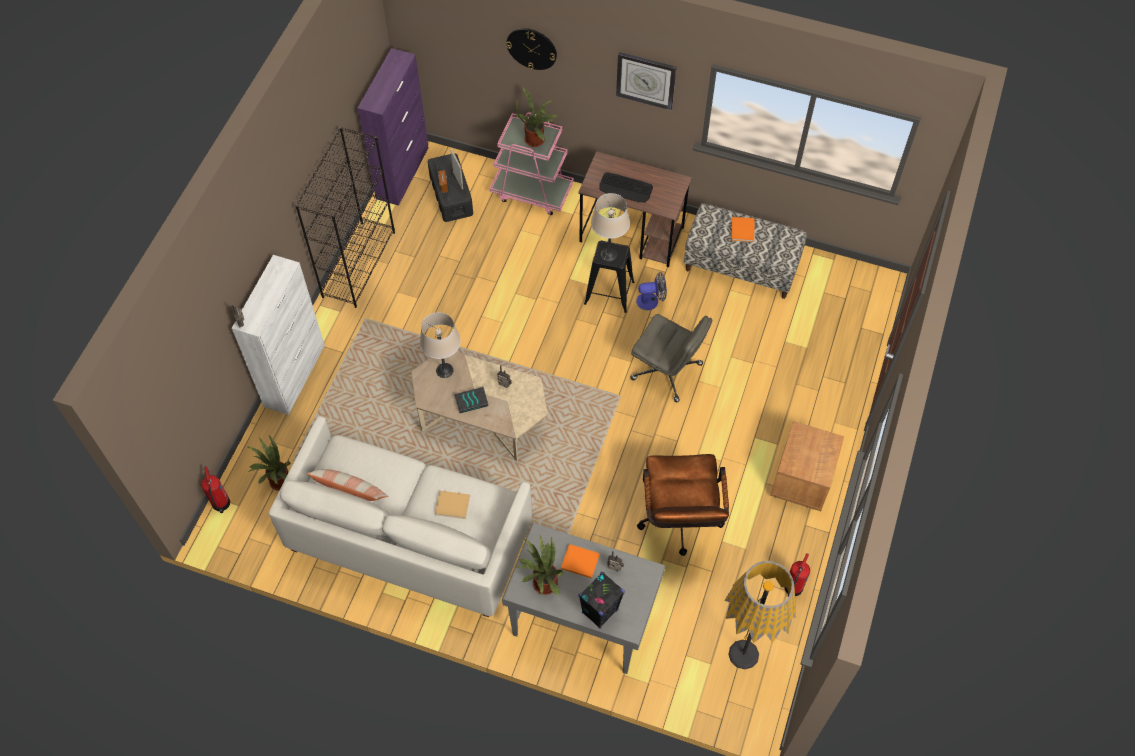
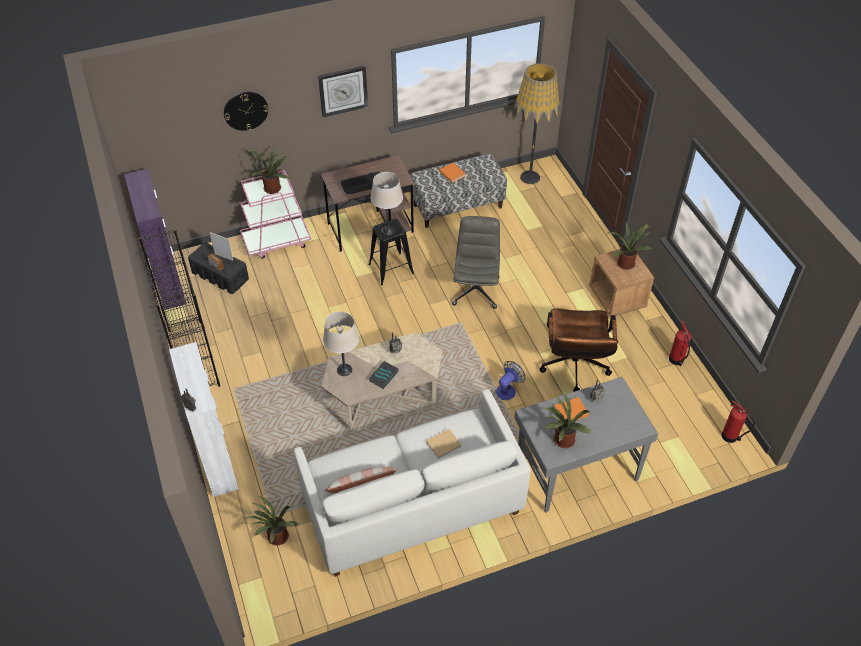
camera: 40 degrees left, 10 degrees down
fire extinguisher [201,466,230,513] -> fire extinguisher moved to [721,400,755,443]
black speaker [578,572,625,629] -> none
grey office chair [630,314,712,402] -> grey office chair turned 75 degrees counterclockwise [452,216,500,309]
fan [636,272,667,310] -> fan moved to [496,361,525,400]
brown office chair [637,454,729,556] -> brown office chair turned 45 degrees clockwise [539,308,618,392]
floor lamp [724,561,796,669] -> floor lamp moved to [514,63,561,184]
none -> potted plant [608,223,651,270]

